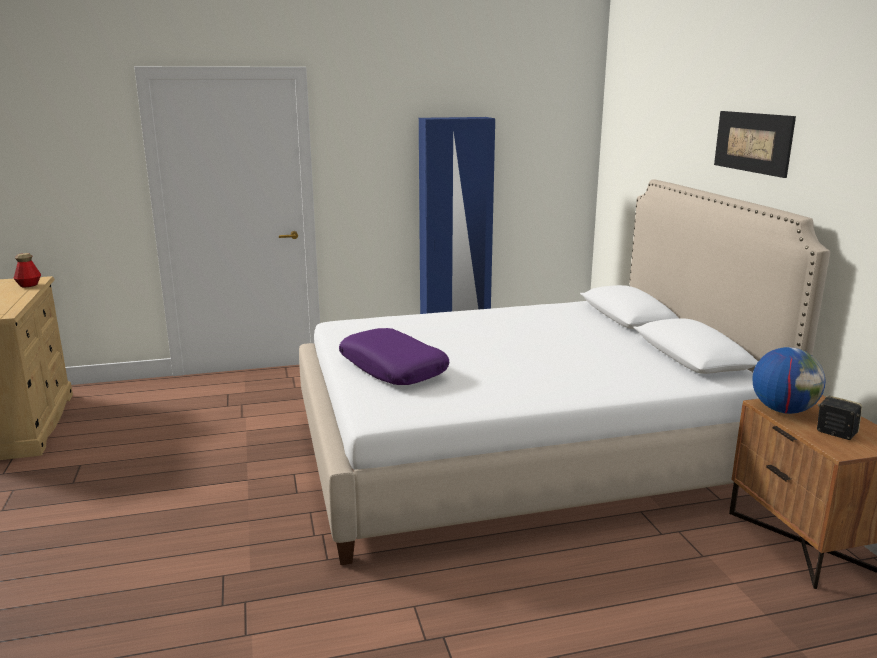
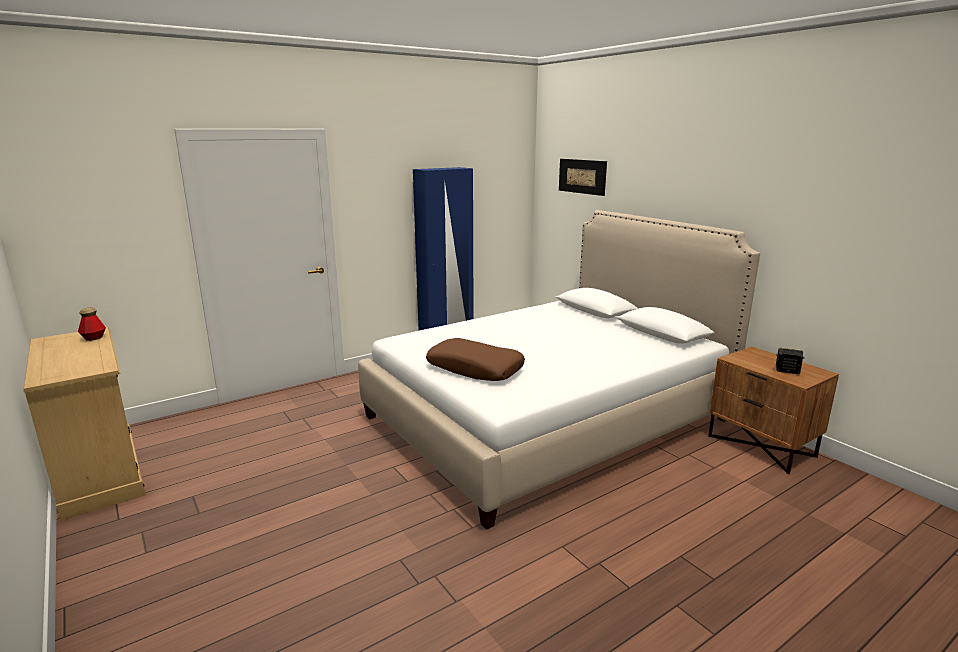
camera: 20 degrees left, 0 degrees up
purple pillow [339,328,449,385] -> brown pillow [426,338,525,381]
picture [714,111,796,178] -> picture moved to [559,159,607,196]
globe [752,347,826,414] -> none

